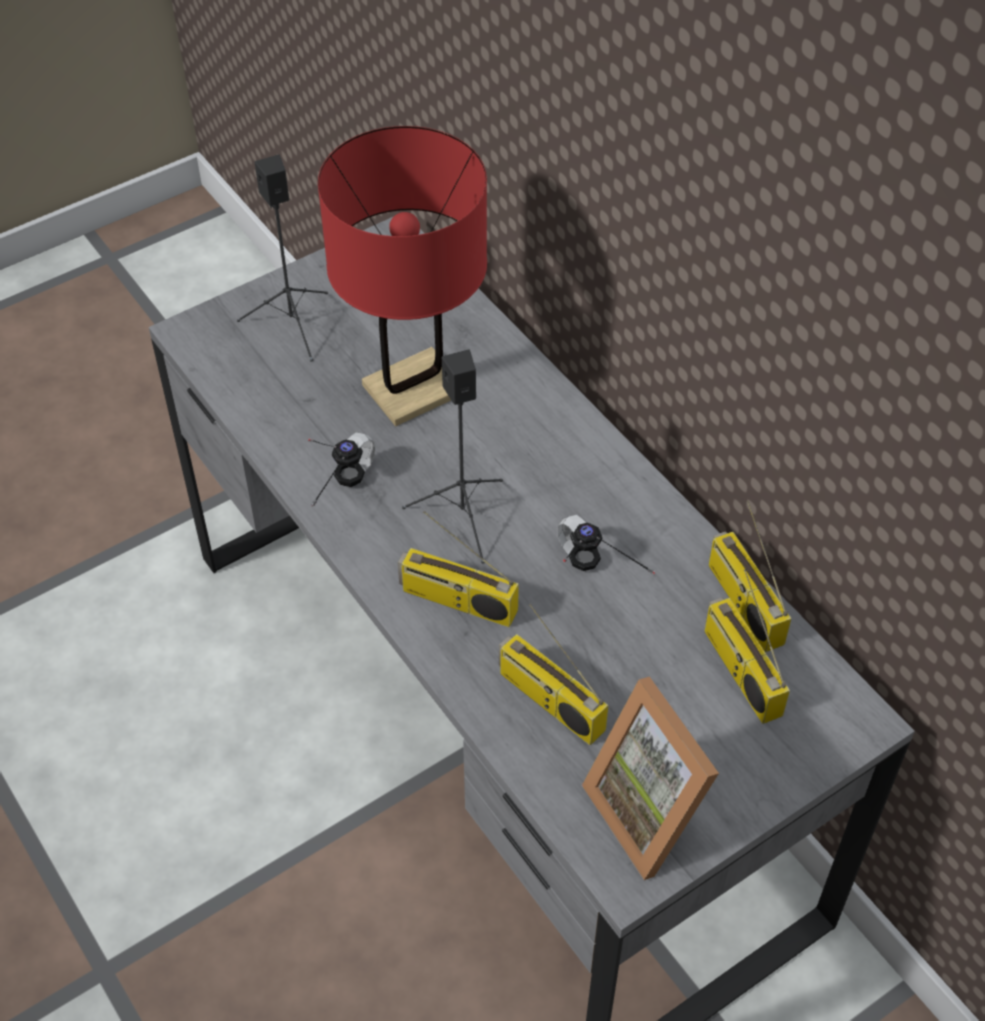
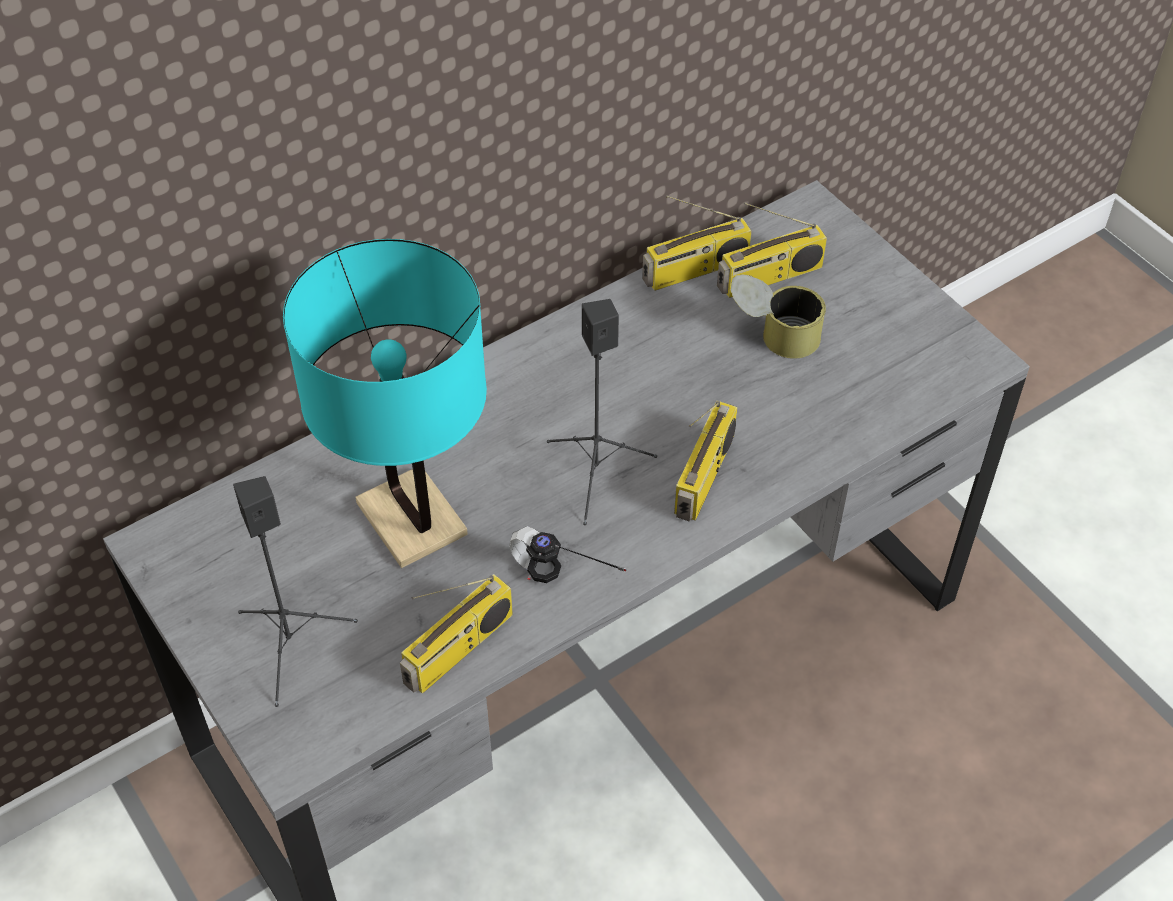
camera: 90 degrees left, 0 degrees up
red table lamp [318,126,487,427] -> turquoise table lamp [283,239,487,568]
radio [499,604,608,745] -> radio moved to [400,574,513,694]
headphones [557,515,655,574] -> none
picture frame [582,677,719,880] -> none
none -> can [730,274,826,359]

